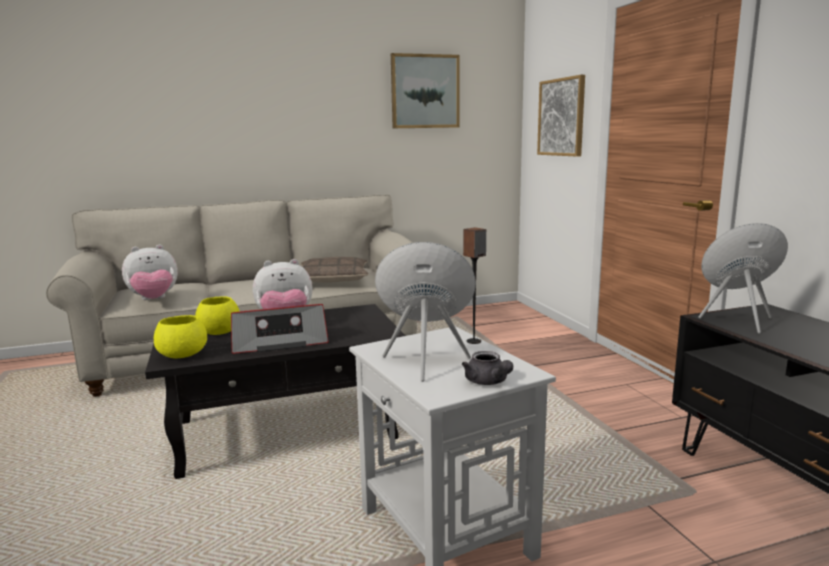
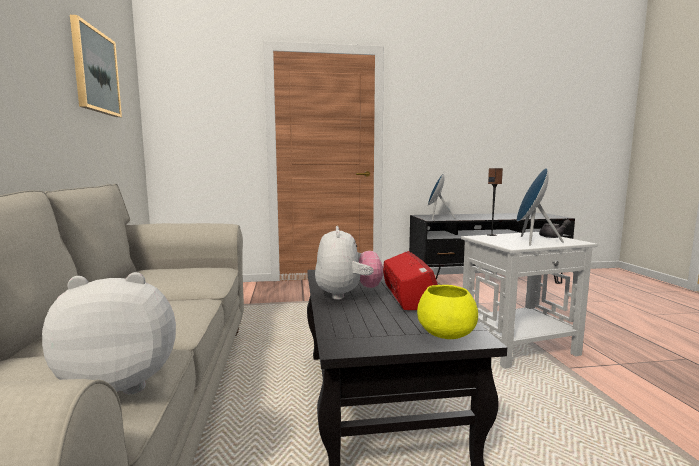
camera: 80 degrees left, 5 degrees down
plush toy [122,244,178,300] -> plush toy turned 90 degrees counterclockwise [42,272,176,394]
yellow bowl [195,296,240,335] -> none
pillow [301,257,368,283] -> none
picture [537,75,585,157] -> none

